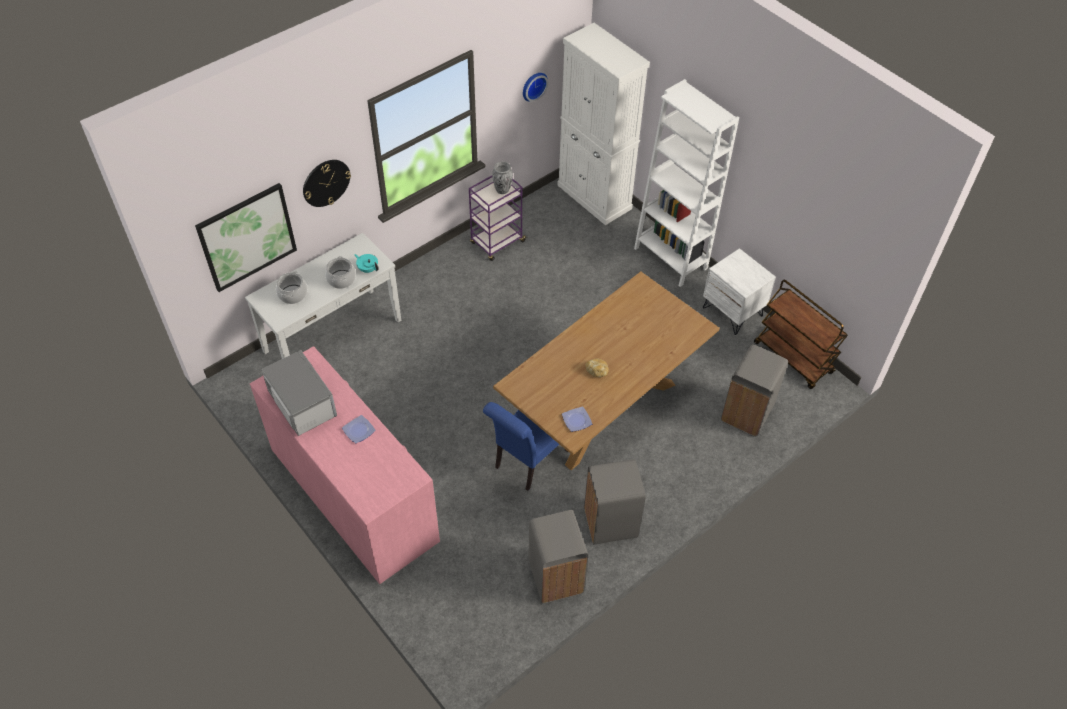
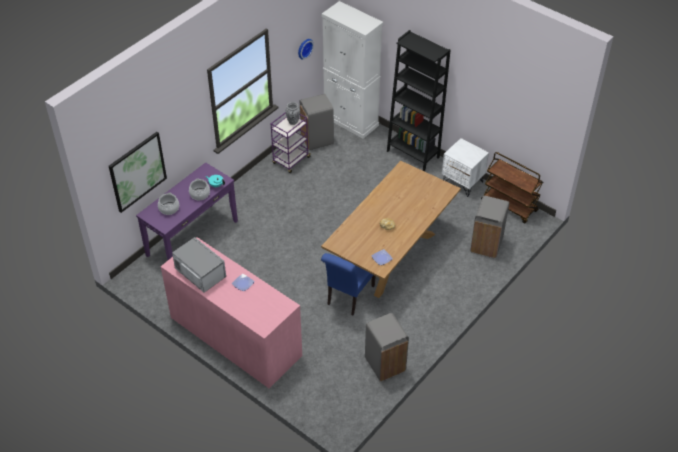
camera: 10 degrees left, 5 degrees down
white console table [245,233,401,359] -> purple console table [136,162,238,260]
wall clock [303,160,351,207] -> none
grey trash can [584,459,646,545] -> grey trash can moved to [300,94,334,150]
white bookcase [634,79,739,287] -> black bookcase [387,30,451,171]

